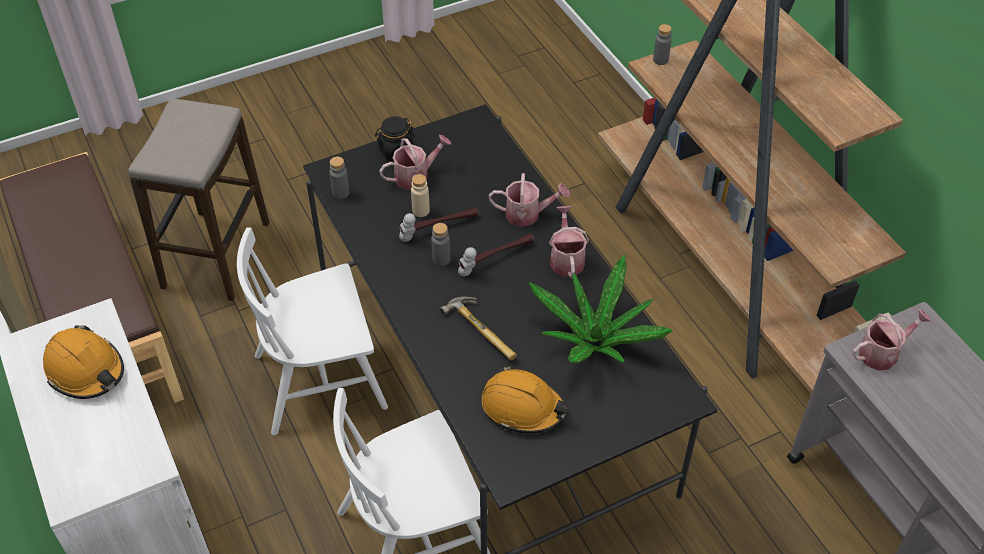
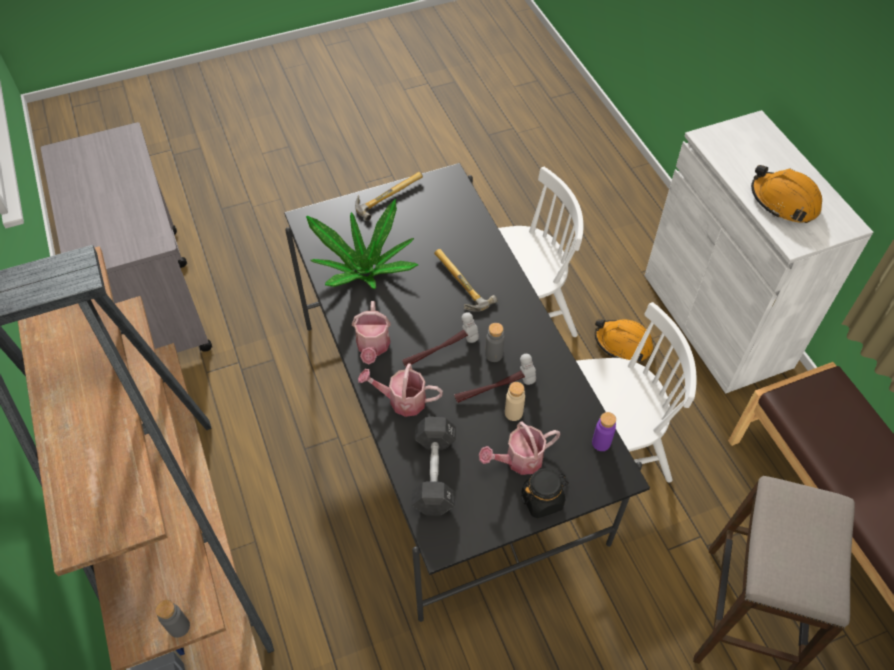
camera: 175 degrees left, 5 degrees up
grey bottle [329,157,350,199] -> purple bottle [592,412,616,451]
orange hard hat [482,366,568,434] -> orange hard hat moved to [595,319,653,362]
watering can [852,309,932,371] -> none
none -> hammer [355,172,423,221]
none -> black dumbbell [412,417,456,516]

